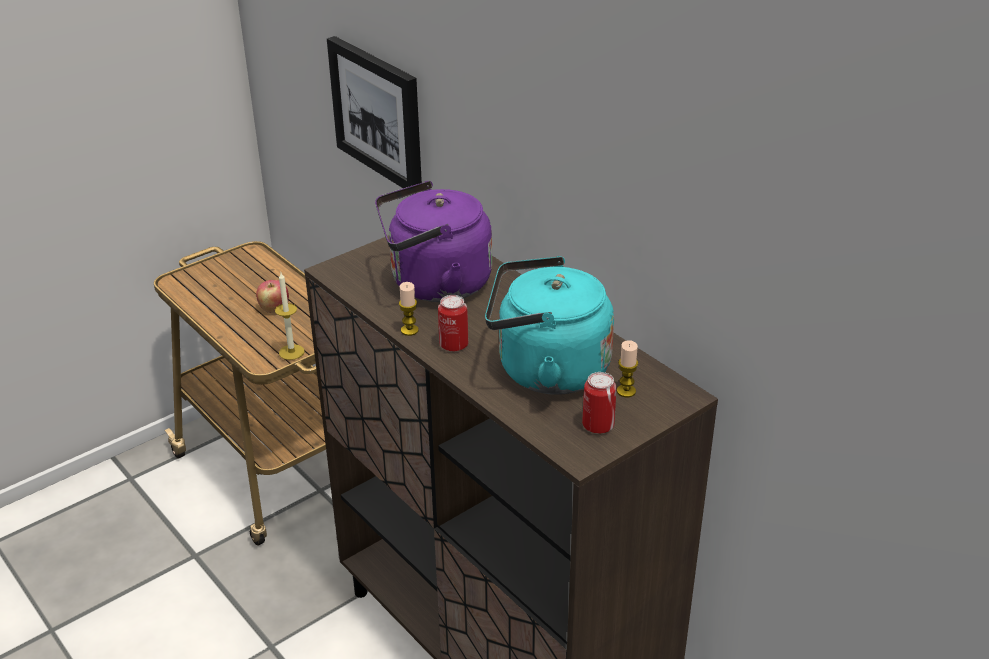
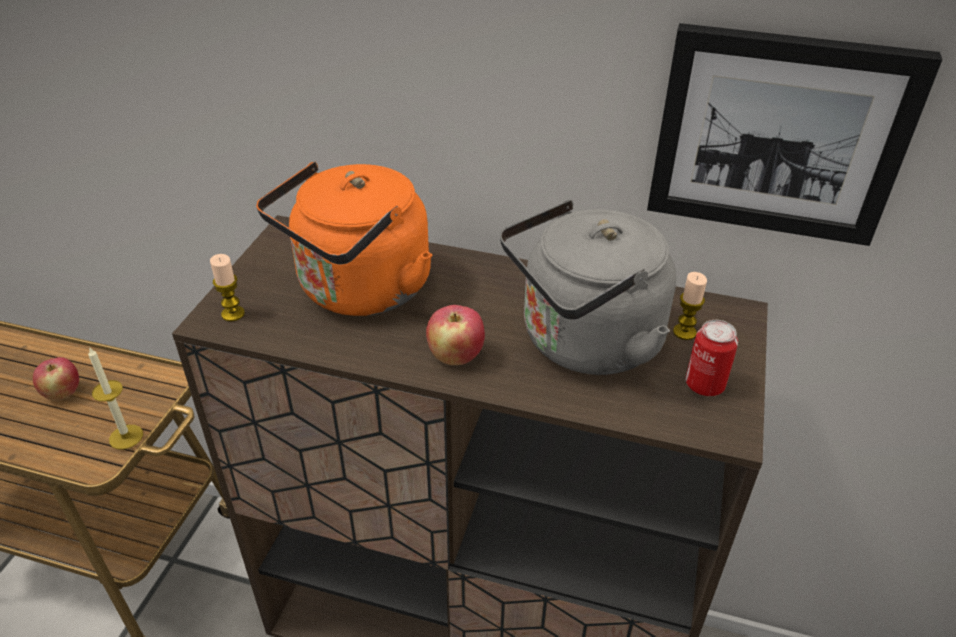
camera: 35 degrees left, 5 degrees up
picture [327,36,422,188] -> picture moved to [647,23,943,246]
purple kettle [375,181,492,302] -> orange kettle [256,162,432,316]
candle [399,282,419,336] -> candle moved to [210,254,245,322]
can [438,295,468,352] -> apple [426,305,485,365]
turquoise kettle [485,256,614,395] -> grey kettle [500,200,676,375]

